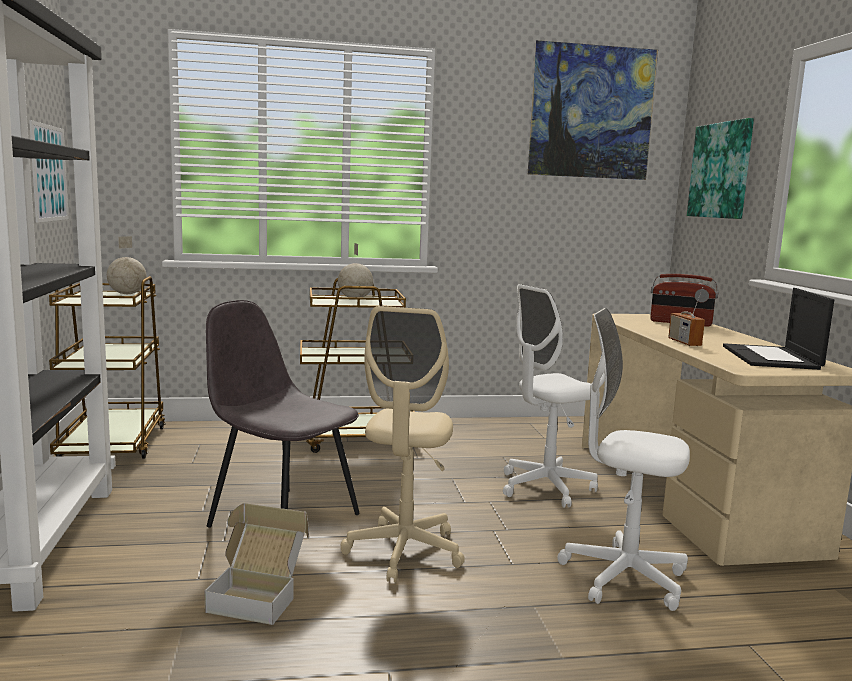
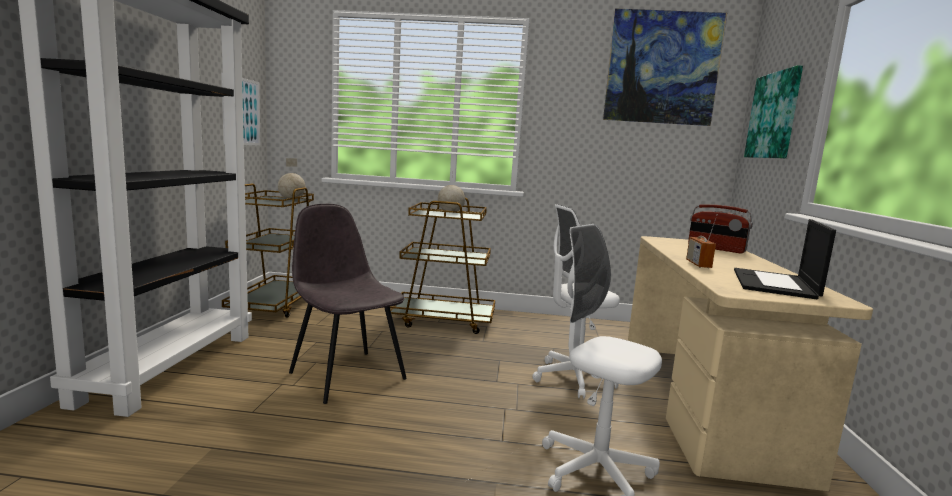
camera: 15 degrees right, 0 degrees up
cardboard box [204,503,309,625] -> none
beige office chair [341,306,465,582] -> none

